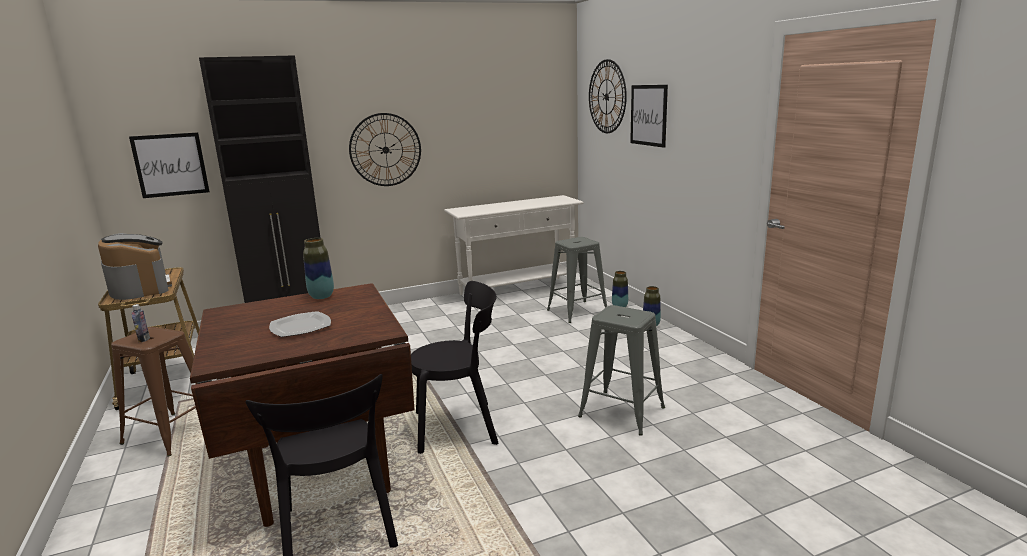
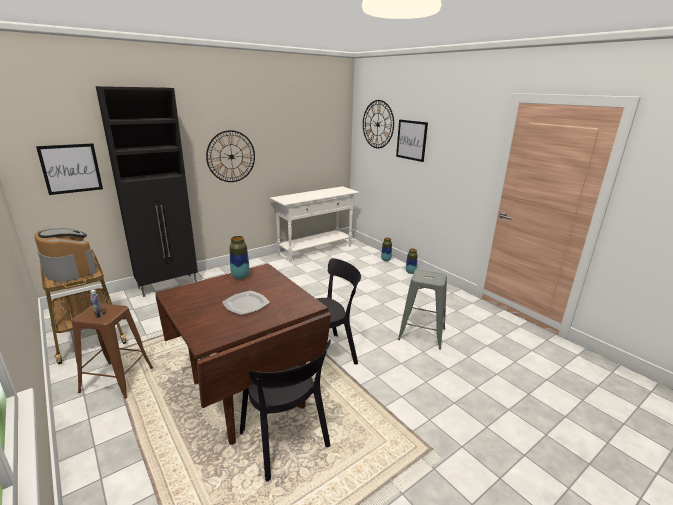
camera: 15 degrees left, 5 degrees up
grey stool [547,237,607,323] -> none

